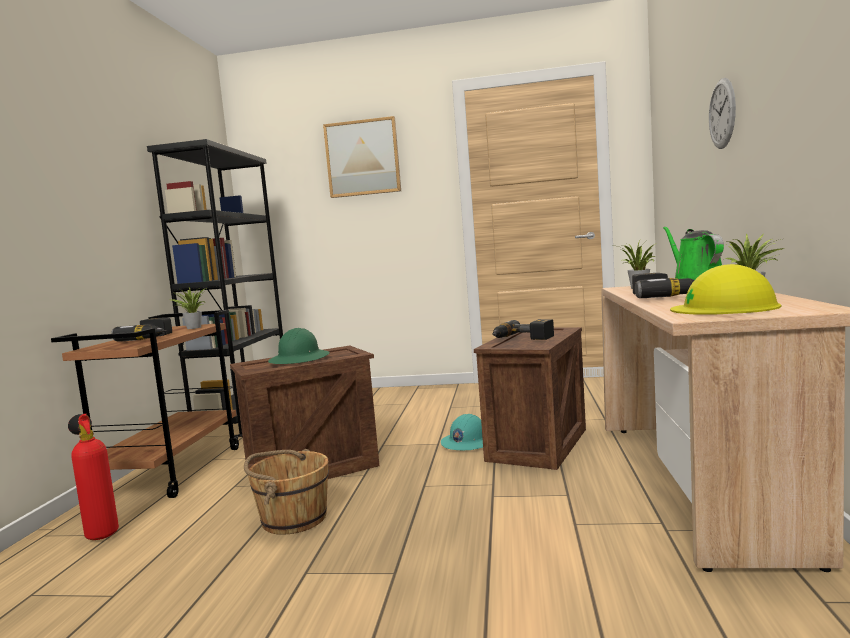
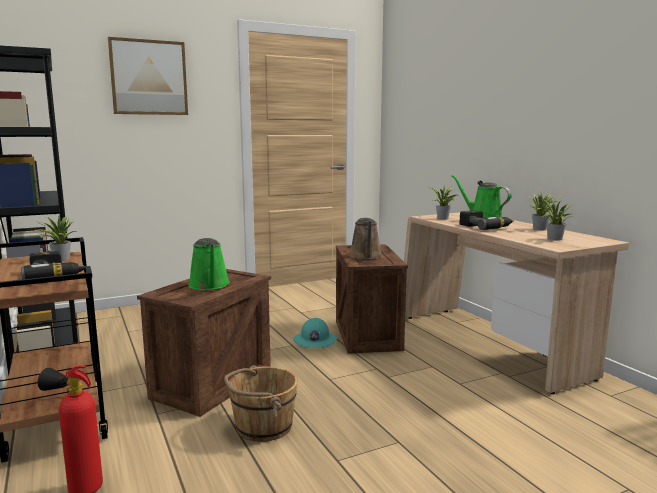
camera: 35 degrees left, 5 degrees up
green hard hat [268,328,330,364] -> green watering can [188,238,230,290]
power drill [492,319,554,340] -> brown watering can [350,218,382,259]
yellow hard hat [670,264,781,315] -> potted plant [539,199,576,240]
wall clock [709,78,736,149] -> none

